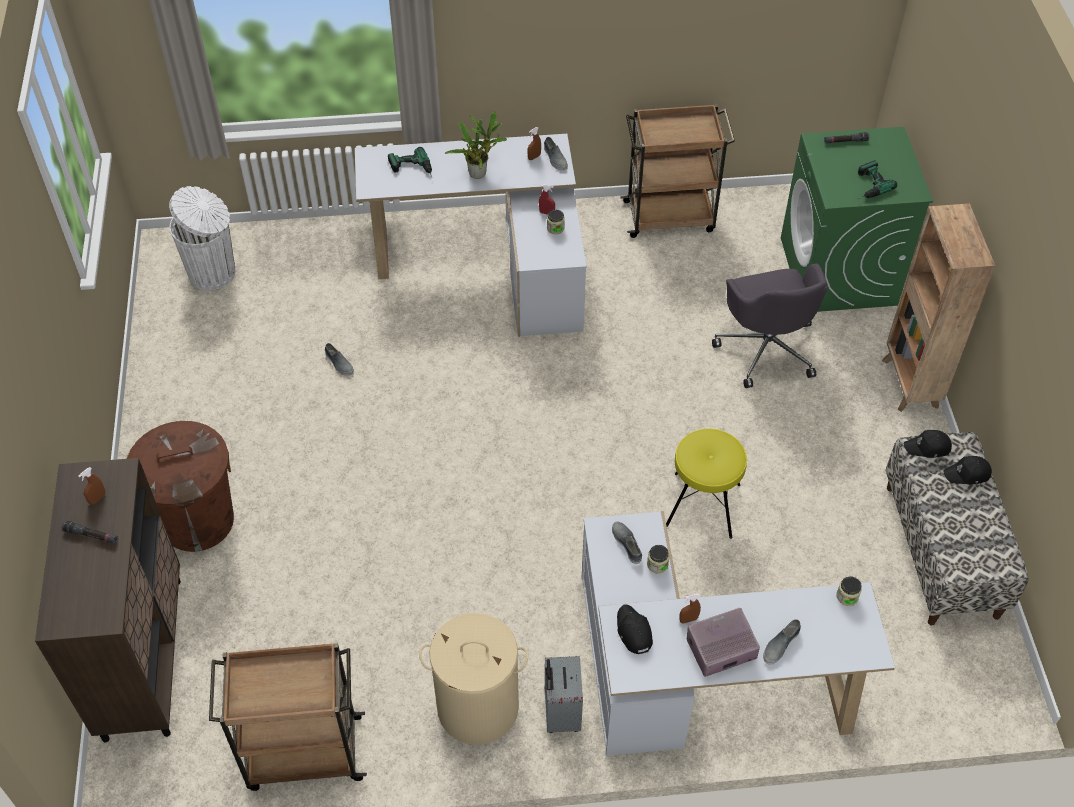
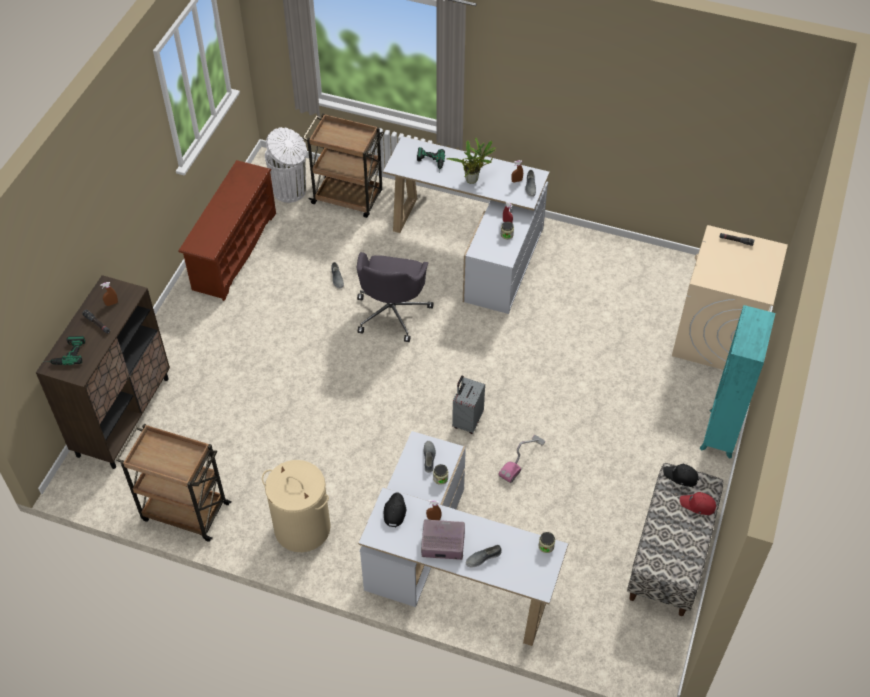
camera: 25 degrees right, 0 degrees up
brown trash can [127,421,234,552] -> none
grey suitcase [545,656,583,733] -> grey suitcase moved to [452,375,485,434]
brown cart [620,104,735,238] -> brown cart moved to [303,113,384,218]
yellow stool [666,429,747,539] -> vacuum cleaner [498,435,545,483]
grey office chair [712,263,828,388] -> grey office chair moved to [357,252,434,342]
green washing machine [781,127,933,312] -> beige washing machine [672,225,788,370]
power drill [858,160,897,199] -> power drill moved to [46,336,85,365]
brown bookcase [882,203,995,412] -> turquoise bookcase [700,305,775,459]
black cap [944,456,992,485] -> red cap [680,492,716,515]
none -> brown shoe rack [178,160,276,301]

